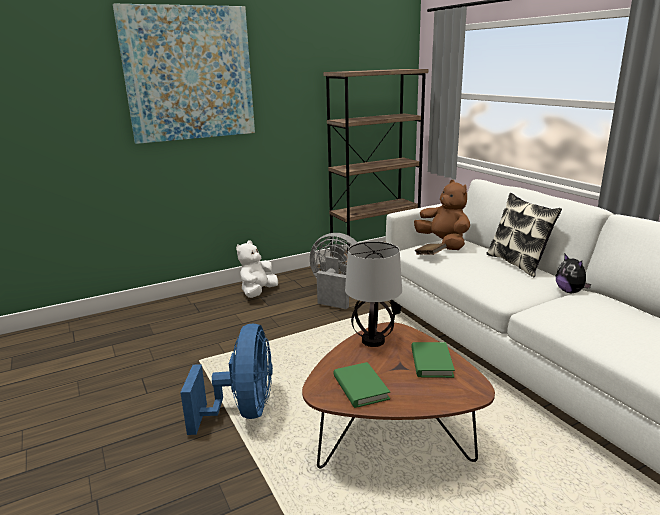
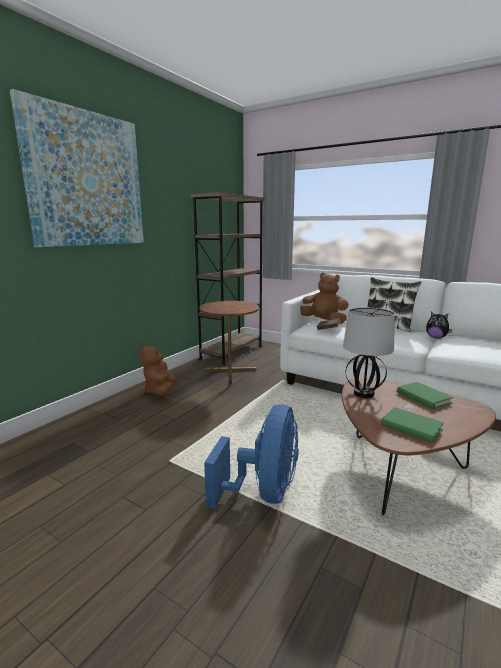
camera: 30 degrees left, 5 degrees down
blue fan [180,324,273,435] -> blue fan turned 45 degrees clockwise [204,404,299,508]
white plush toy [236,240,278,298] -> brown plush toy [139,343,176,396]
grey fan [310,233,358,309] -> brown side table [199,301,259,385]

